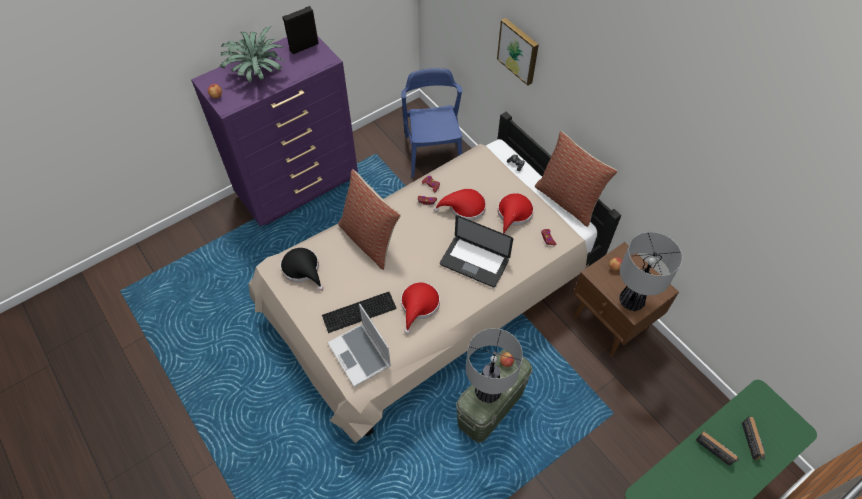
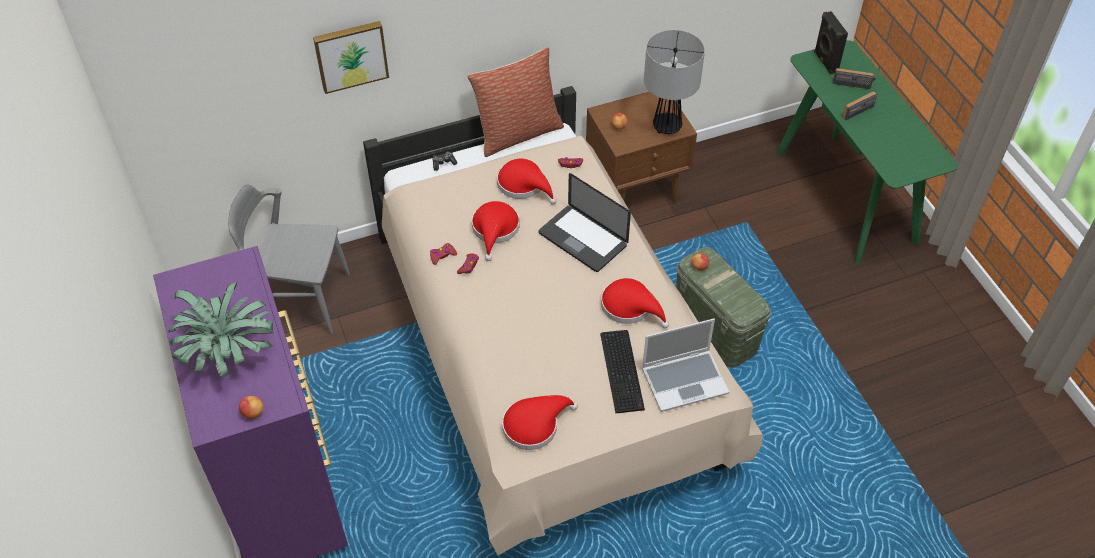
camera: 75 degrees left, 5 degrees down
black hat [280,248,324,291] -> red hat [502,395,578,450]
black speaker [282,6,319,54] -> black speaker moved to [814,11,848,74]
pillow [338,169,401,270] -> none
blue chair [401,68,462,178] -> grey chair [228,184,350,334]
laptop [440,215,513,287] -> laptop turned 90 degrees clockwise [539,173,631,272]
table lamp [466,328,523,403] -> none

